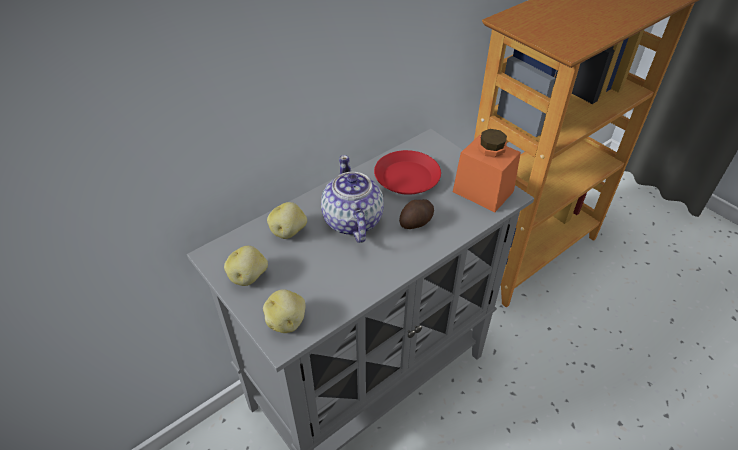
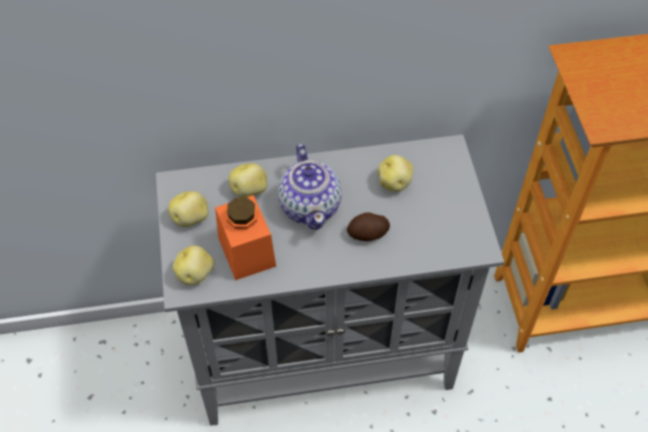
camera: 30 degrees right, 10 degrees up
teapot [321,155,384,243] -> teapot turned 150 degrees clockwise [278,144,342,230]
red plate [374,150,441,195] -> potato [377,155,414,192]
orange jar [453,129,521,212] -> orange jar moved to [215,195,276,280]

